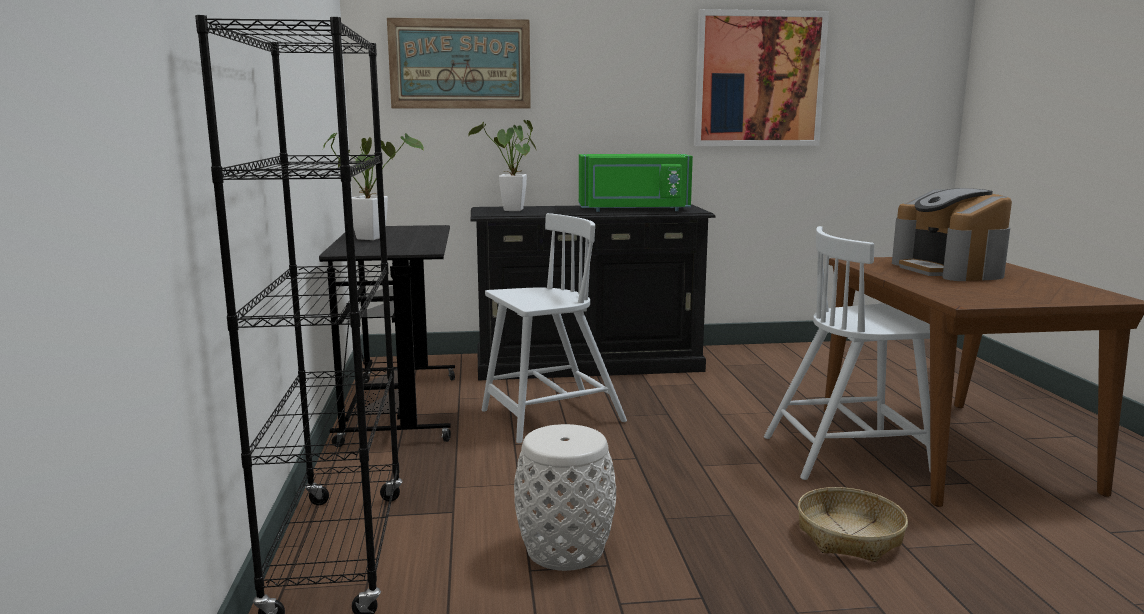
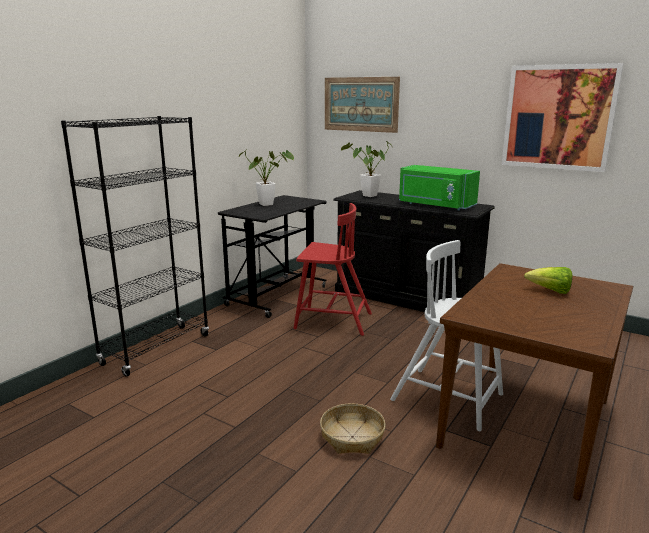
camera: 40 degrees right, 5 degrees up
white chair [482,213,627,443] -> red chair [293,203,372,336]
white stool [514,424,616,571] -> none
coffee machine [892,188,1012,281] -> lettuce [524,267,572,294]

